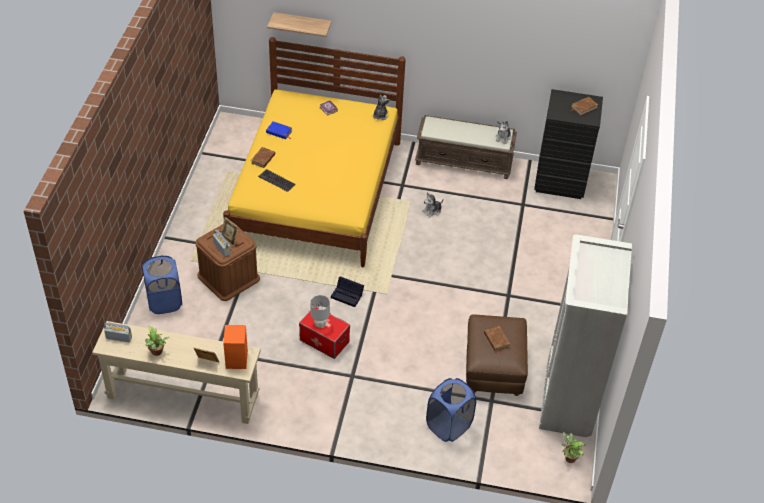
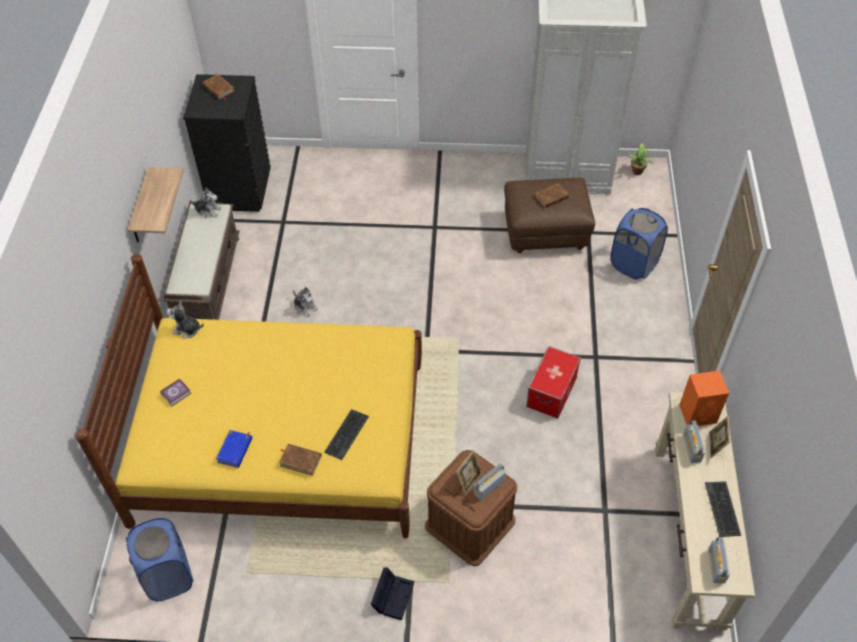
camera: 95 degrees left, 5 degrees up
blue laundry basket [142,255,182,314] -> blue laundry basket moved to [126,518,194,601]
potted plant [145,326,170,356] -> keyboard [705,481,741,537]
shelf [267,12,332,37] -> shelf moved to [128,167,184,243]
grey table lamp [310,295,330,328] -> none
black storage box [331,276,364,307] -> black storage box moved to [370,567,414,620]
none -> radio [683,421,705,463]

